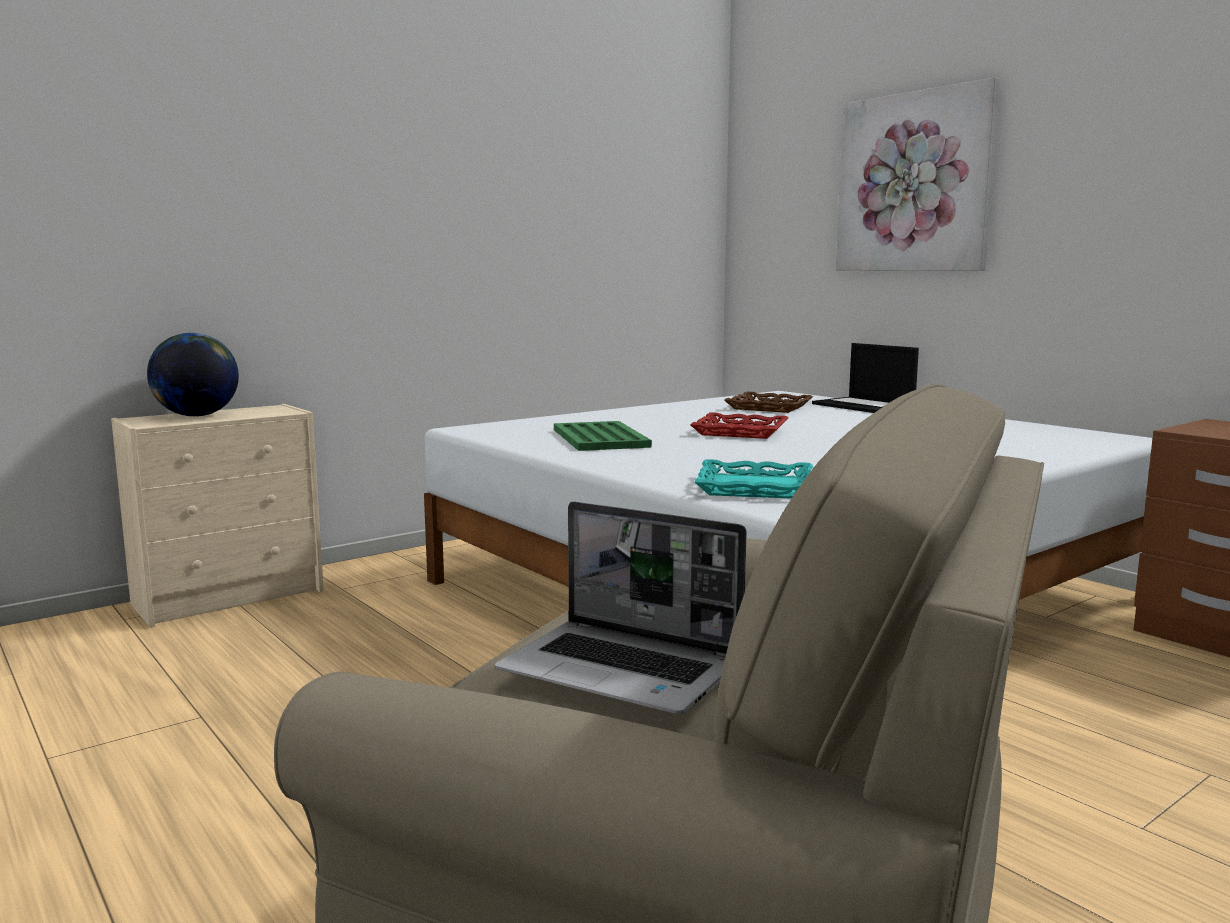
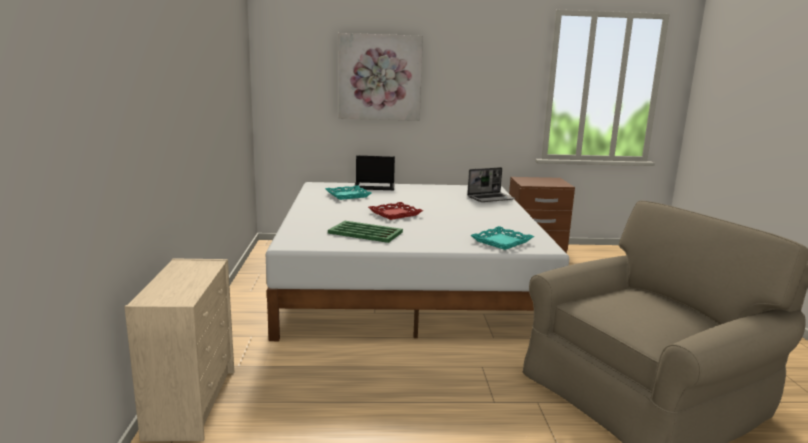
camera: 55 degrees left, 5 degrees up
globe [147,333,239,417] -> none
laptop [495,502,747,714] -> laptop moved to [467,167,515,202]
brown tray [724,391,813,413] -> turquoise tray [325,185,371,200]

